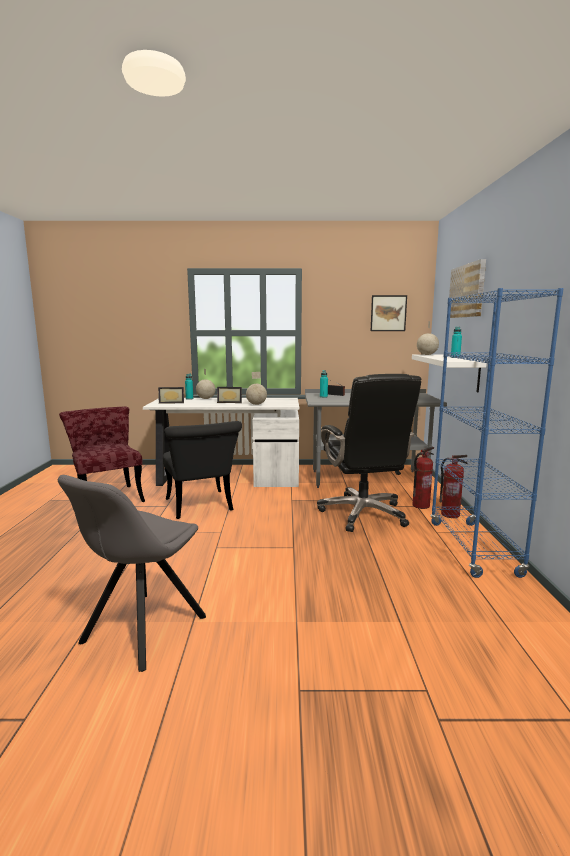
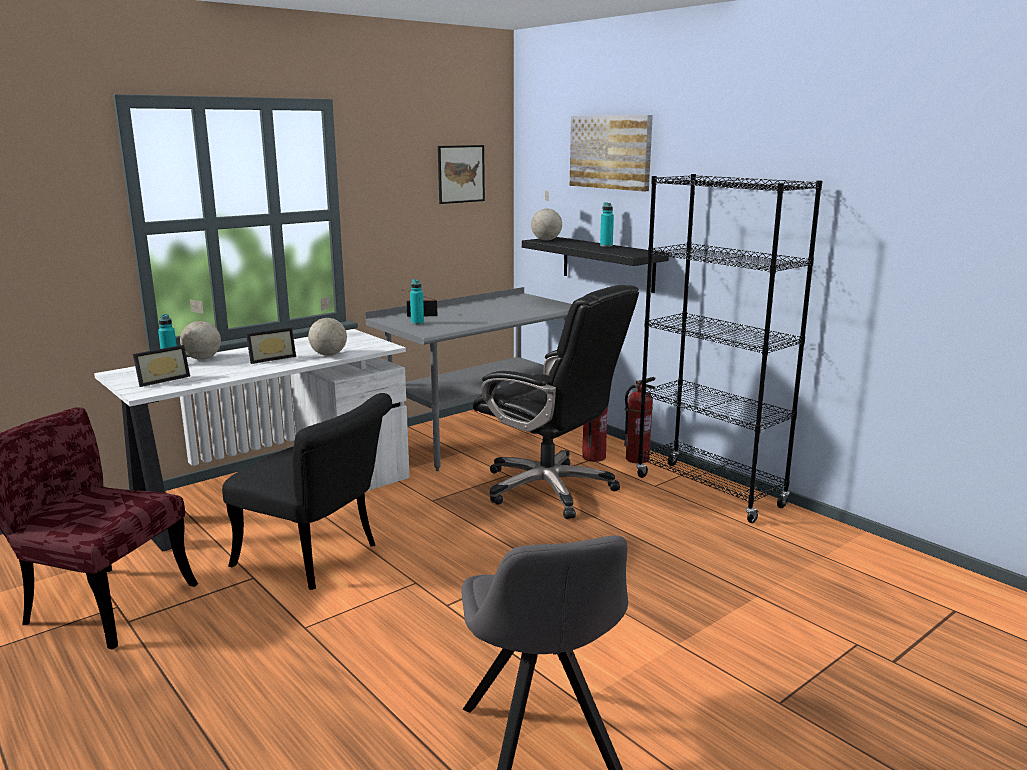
camera: 40 degrees left, 5 degrees up
white shelf [412,355,487,392] -> black shelf [522,237,669,293]
blue bookcase [430,288,564,578] -> black bookcase [636,174,822,523]

